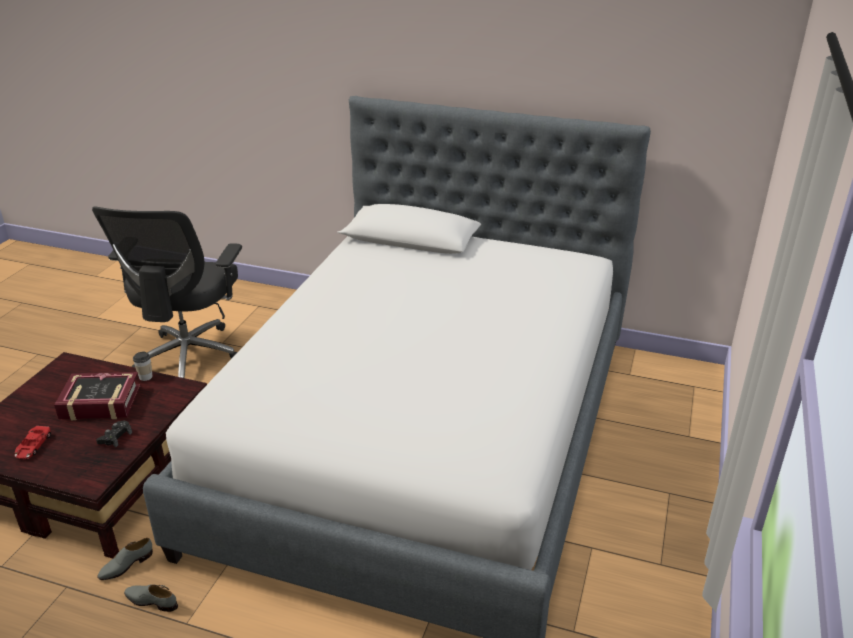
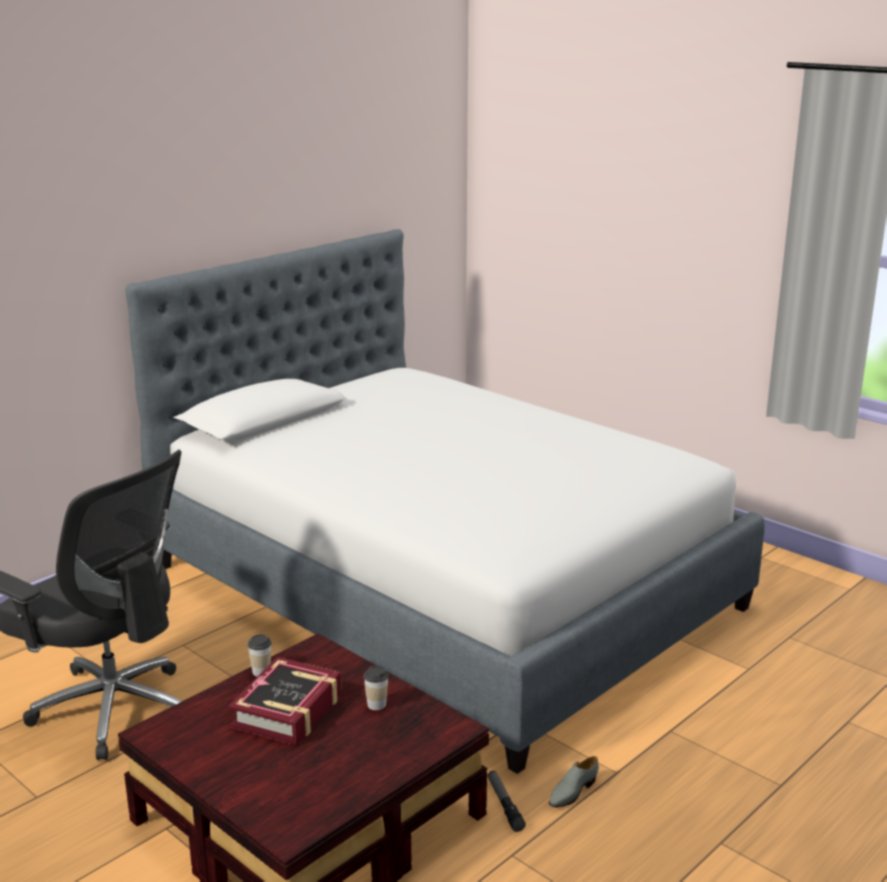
camera: 65 degrees left, 10 degrees down
red toy car [15,426,51,459] -> none
black game controller [96,420,132,447] -> cup [364,666,389,710]
grey shoe [97,538,153,580] -> flashlight [488,771,526,832]

